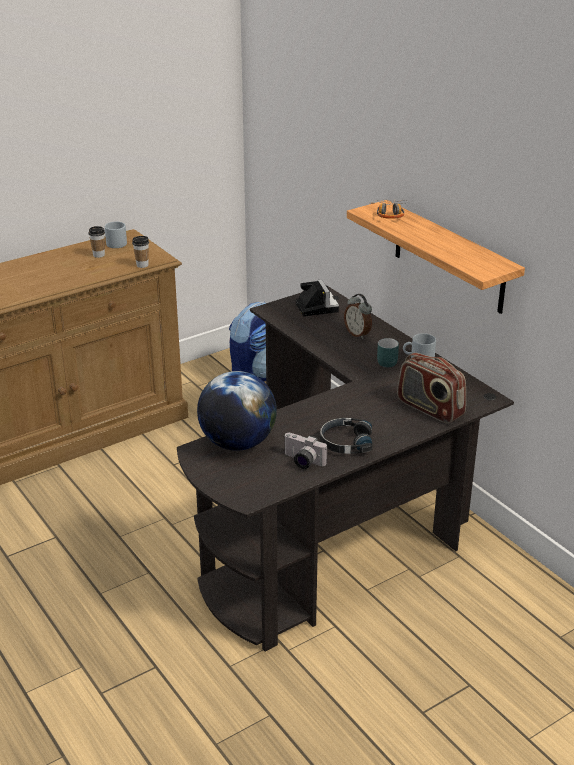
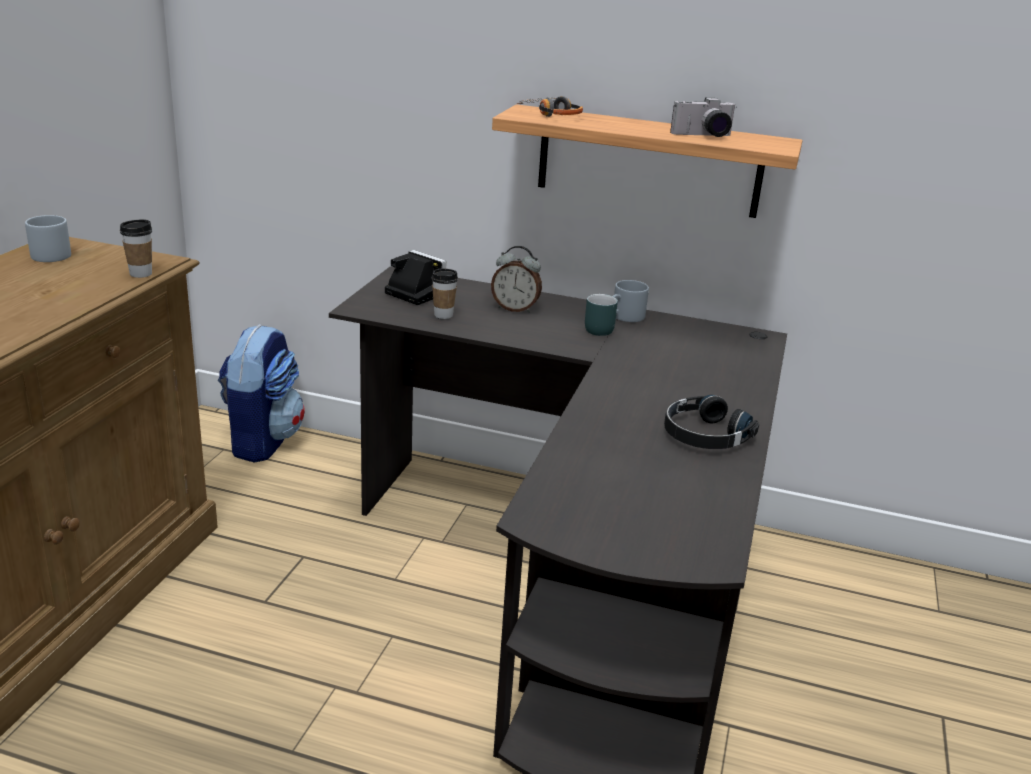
camera: 40 degrees left, 5 degrees down
cup [88,226,105,258] -> cup moved to [431,268,458,319]
globe [197,371,277,451] -> none
camera [285,433,327,469] -> camera moved to [670,98,737,137]
radio [397,353,466,424] -> none

